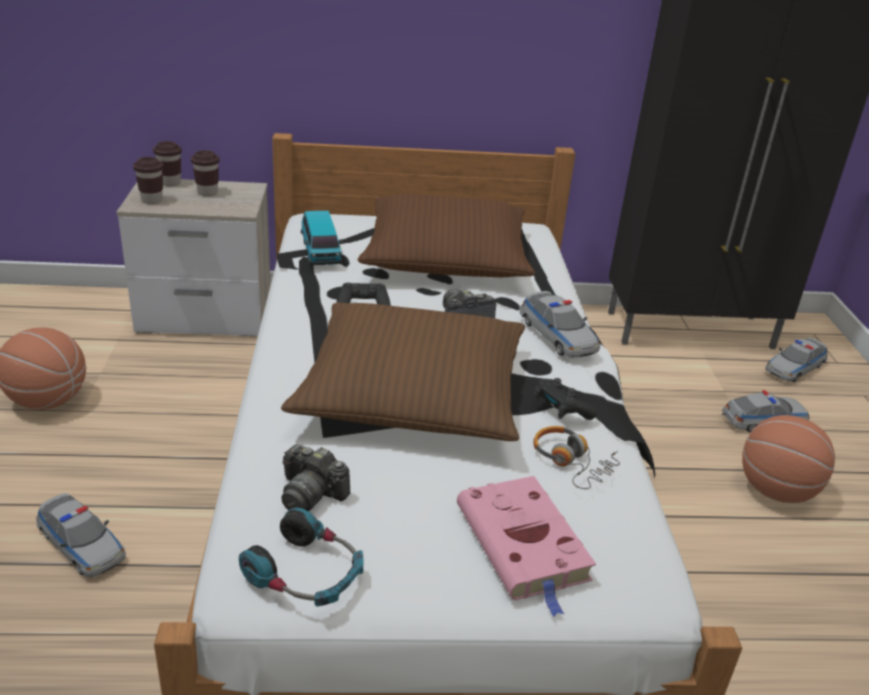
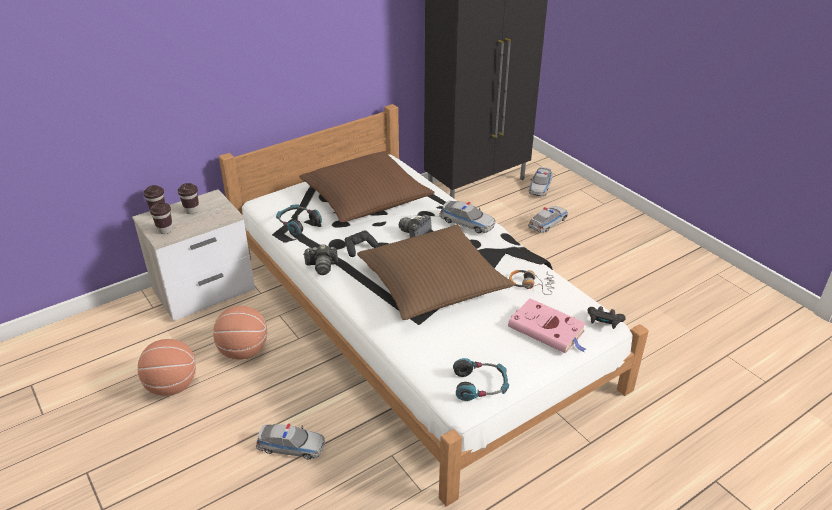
camera: 30 degrees left, 5 degrees up
camera [281,444,350,511] -> camera moved to [303,244,338,275]
toy car [301,211,343,265] -> headphones [276,204,322,236]
black game controller [534,378,597,420] -> black game controller moved to [587,306,626,329]
basketball [742,415,835,503] -> basketball moved to [213,306,267,360]

